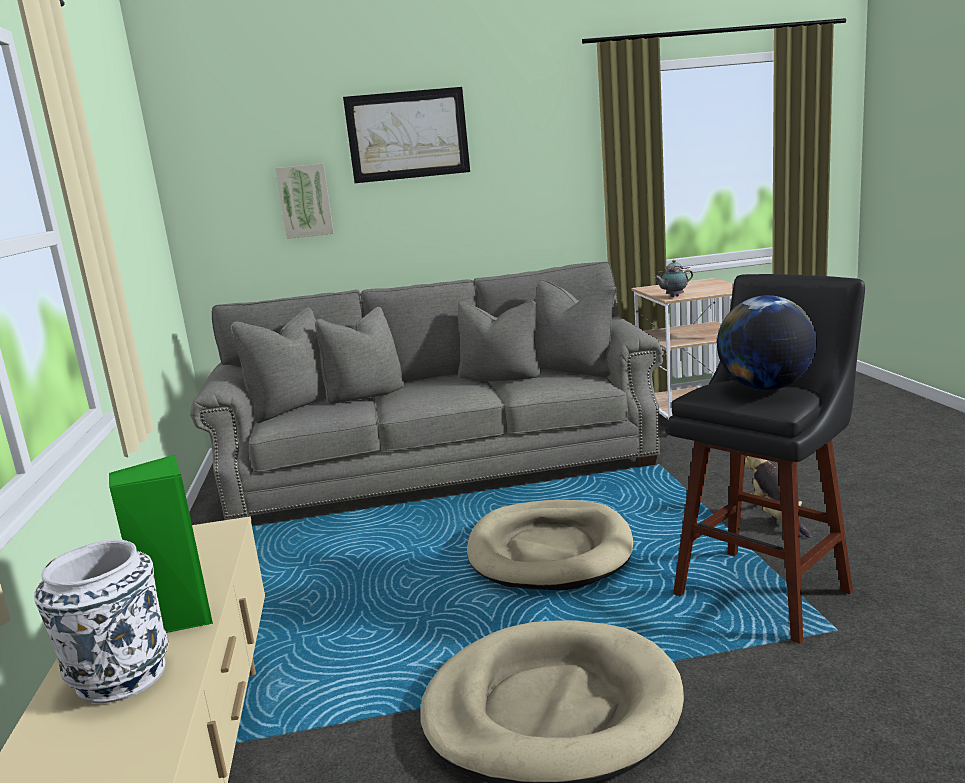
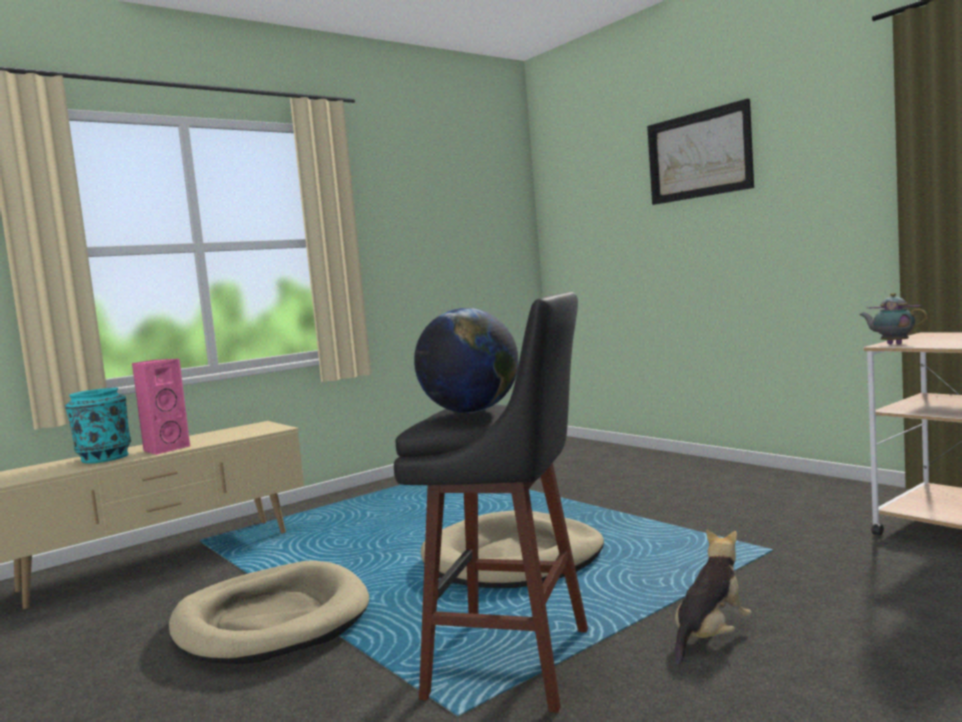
camera: 60 degrees right, 10 degrees down
white vase [34,539,169,703] -> turquoise vase [65,388,131,463]
green speaker [109,455,213,633] -> pink speaker [132,359,190,455]
grey sofa [190,262,664,520] -> none
picture [276,163,334,239] -> none

